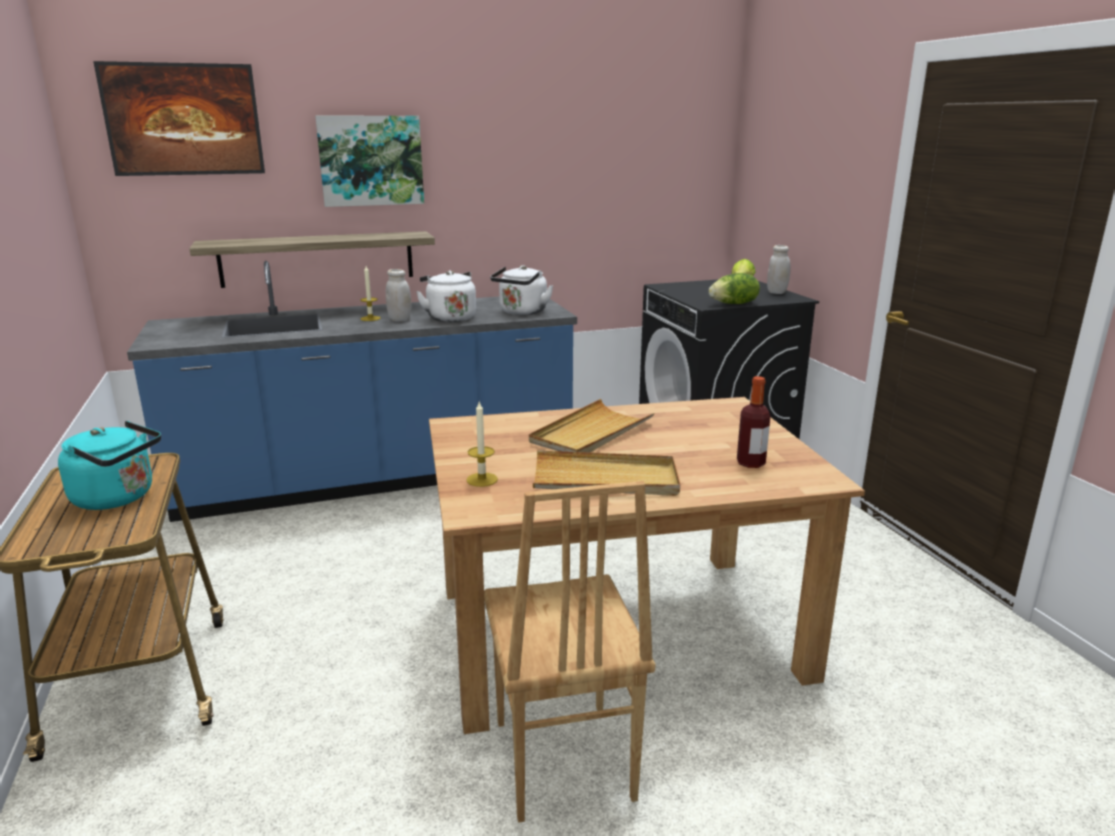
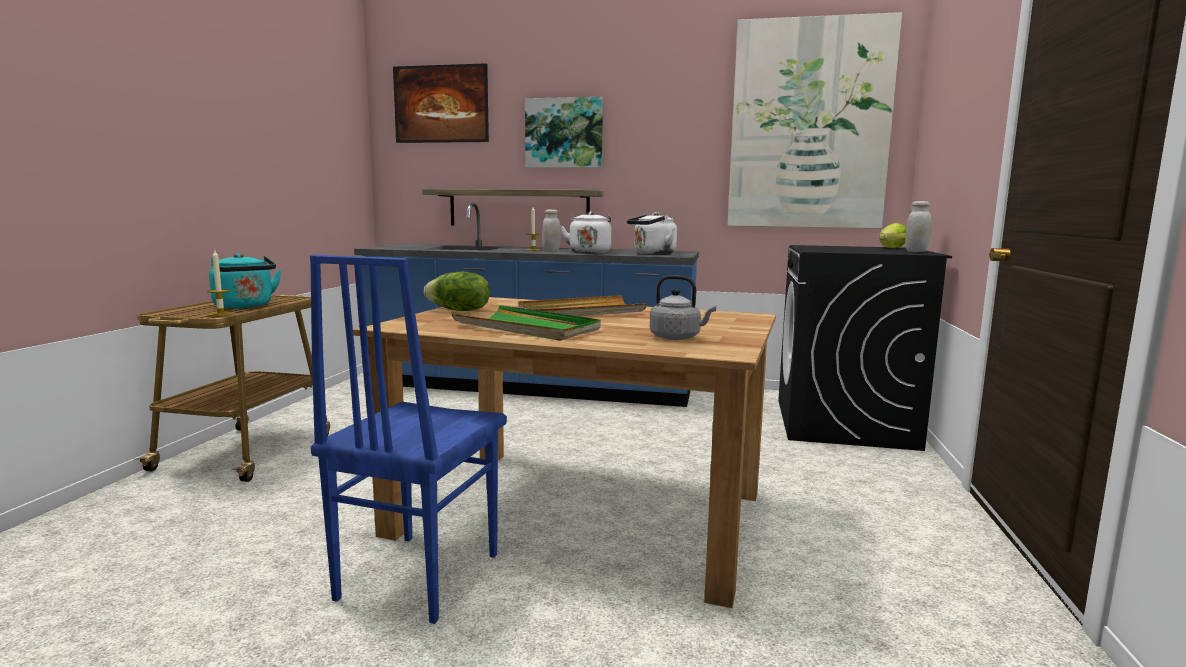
camera: 30 degrees right, 10 degrees down
candle [466,402,498,487] -> candle moved to [207,250,234,316]
brown chair [484,481,656,822] -> blue chair [310,255,507,624]
beige tray [533,450,680,496] -> green tray [452,305,601,341]
lettuce [709,273,760,304] -> lettuce moved to [424,272,490,311]
bottle [737,376,770,468] -> grey kettle [650,275,716,340]
none -> picture [727,12,902,228]

